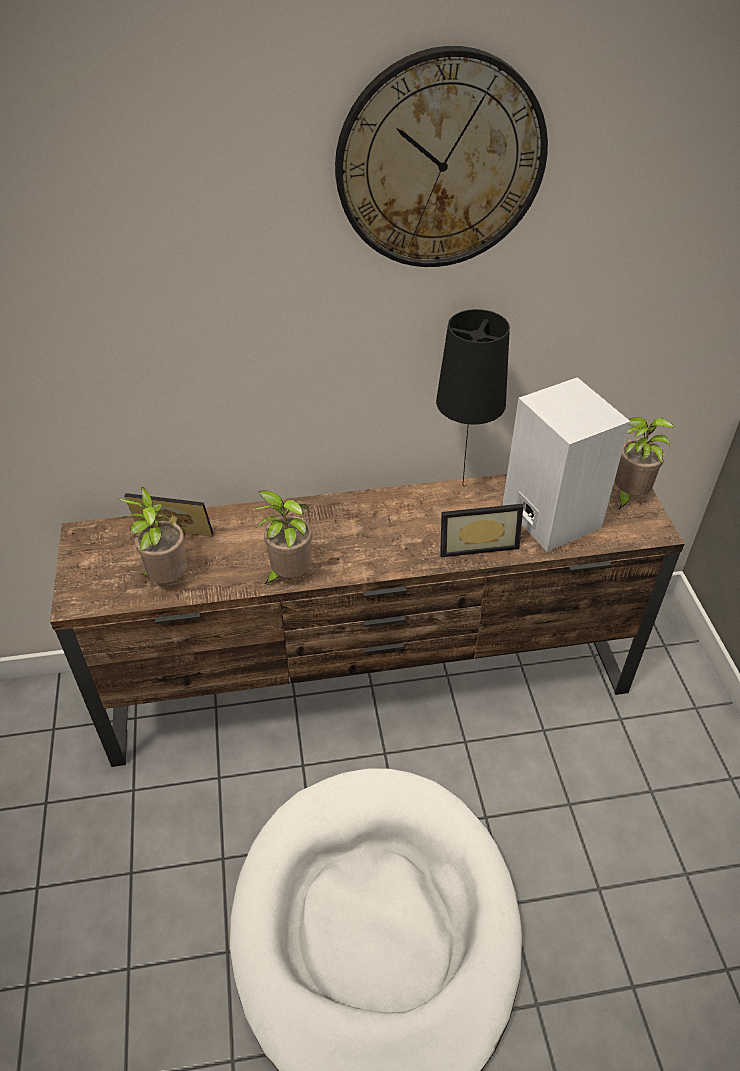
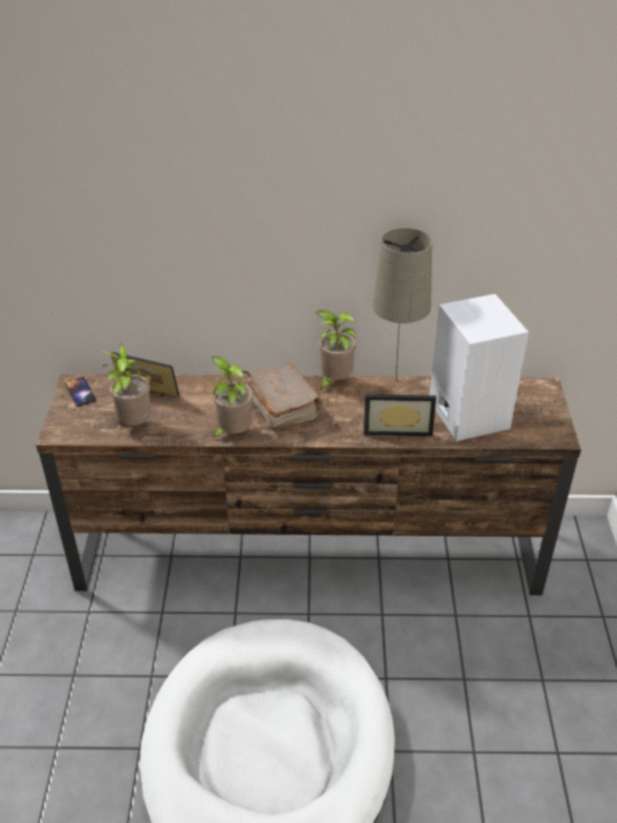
camera: 10 degrees right, 5 degrees down
wall clock [335,46,548,267] -> none
black table lamp [436,309,510,487] -> beige table lamp [372,228,432,382]
potted plant [615,417,675,510] -> potted plant moved to [316,310,356,390]
none -> phone [65,377,96,407]
none -> brown book [246,363,323,430]

